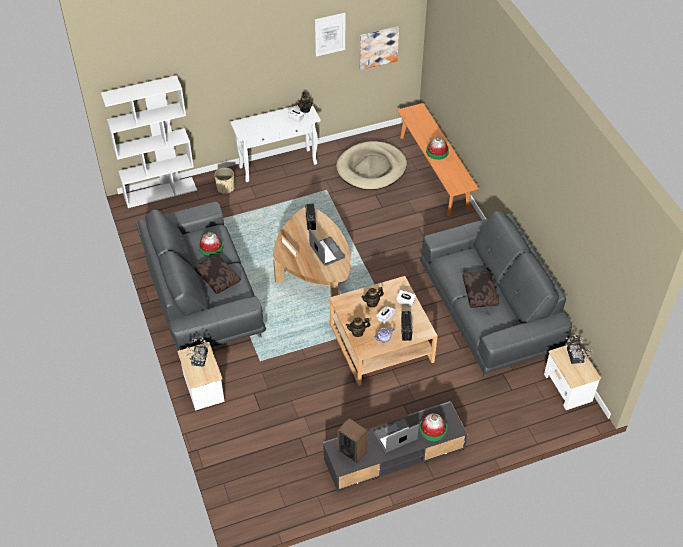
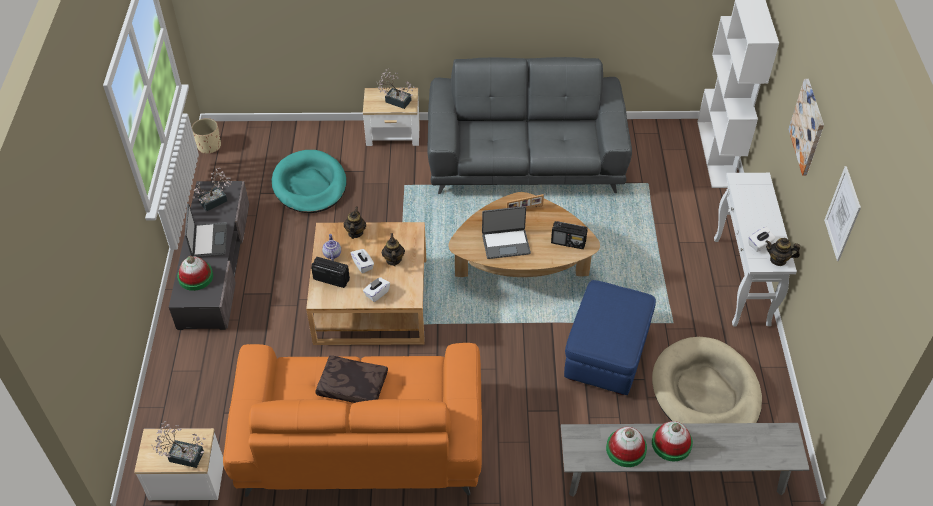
camera: 110 degrees right, 0 degrees up
brown pillow [194,254,241,294] -> none
hat [199,232,223,256] -> hat moved to [606,427,647,467]
beige planter [215,167,235,194] -> beige planter moved to [192,118,221,154]
speaker [338,418,368,464] -> potted plant [193,168,232,212]
picture [359,26,399,70] -> picture moved to [788,79,824,176]
orange bench [397,103,479,216] -> grey bench [561,423,810,497]
grey sofa [420,211,572,378] -> orange sofa [223,343,482,497]
none -> turquoise dog bed [272,150,347,213]
none -> blue ottoman [564,280,656,395]

